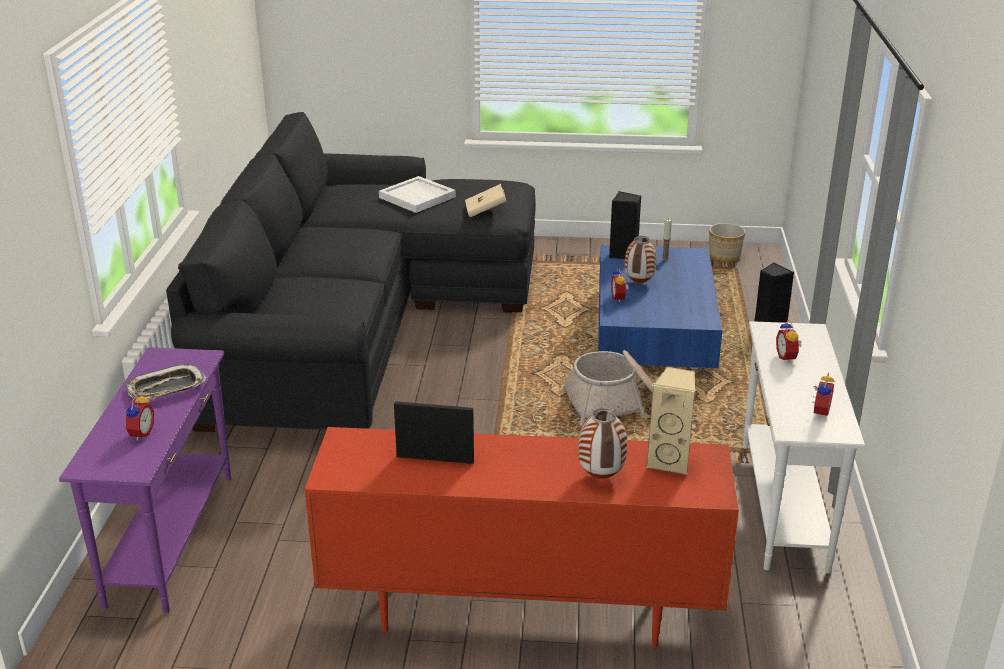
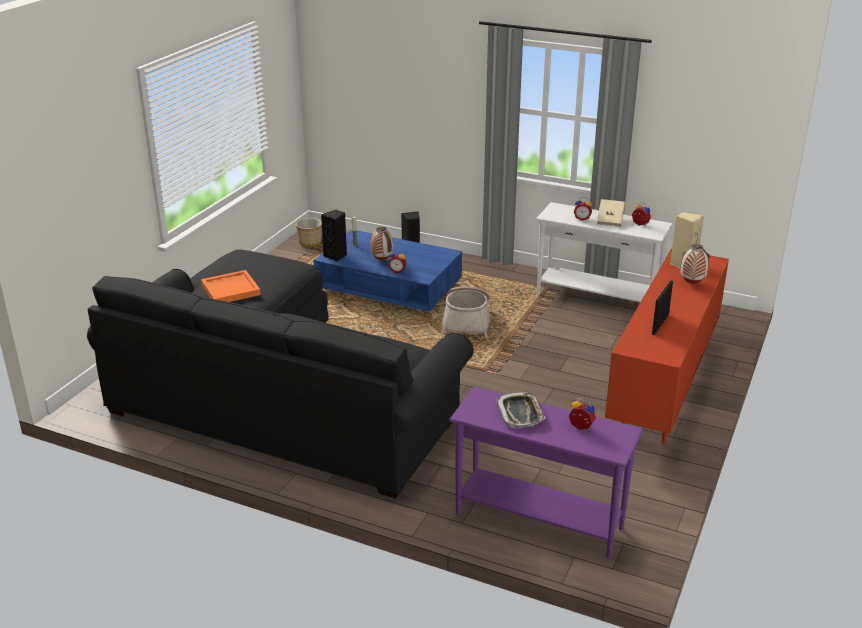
camera: 70 degrees left, 0 degrees up
white tray [379,176,456,213] -> orange tray [201,270,261,302]
beige book [465,184,506,217] -> beige book moved to [597,199,625,227]

